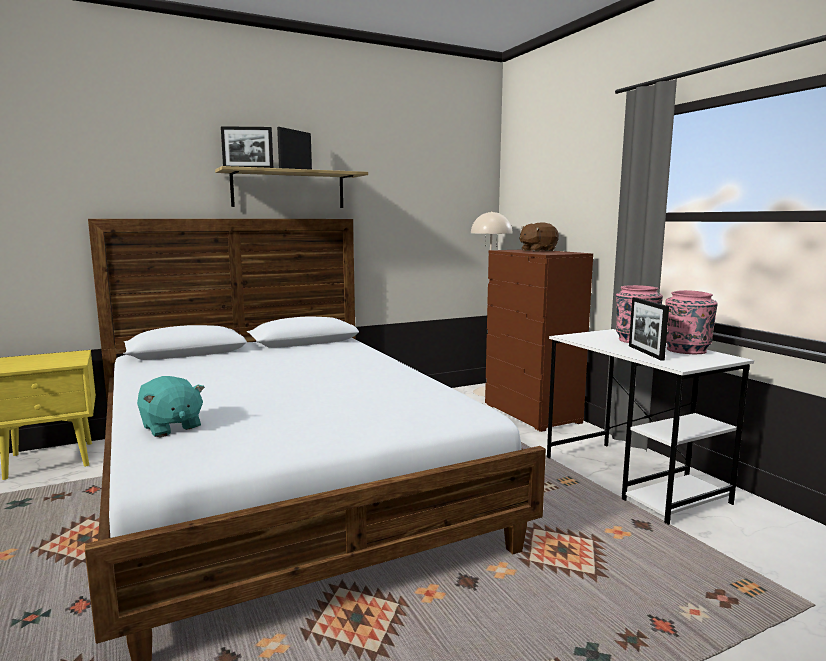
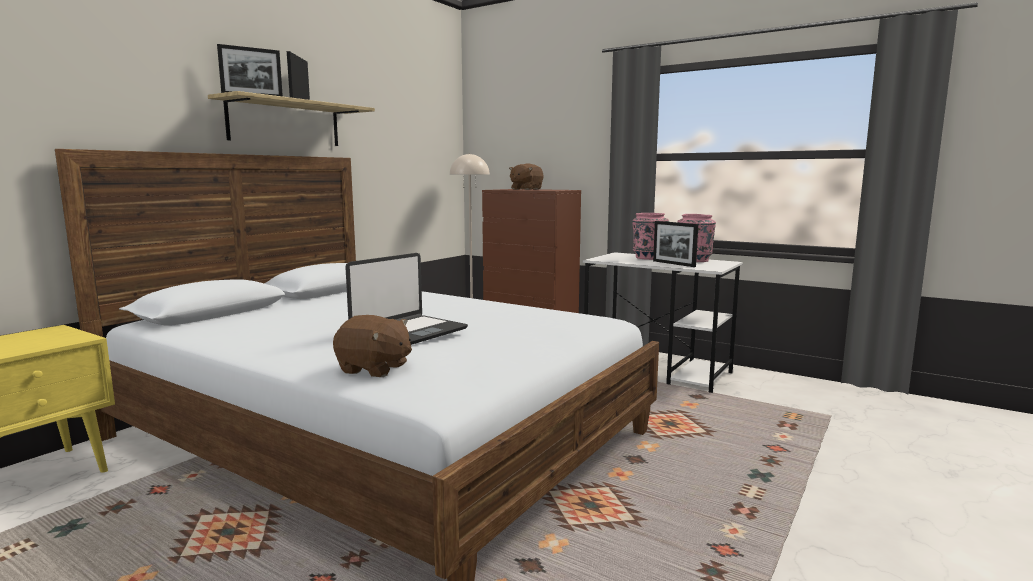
camera: 30 degrees left, 0 degrees up
turquoise plush toy [137,376,205,437] -> brown plush toy [333,315,412,377]
none -> laptop [345,253,468,345]

